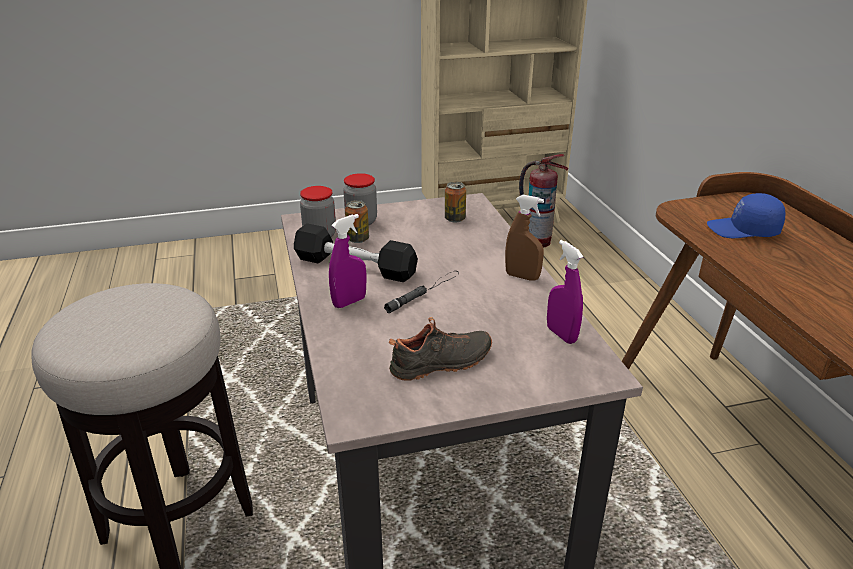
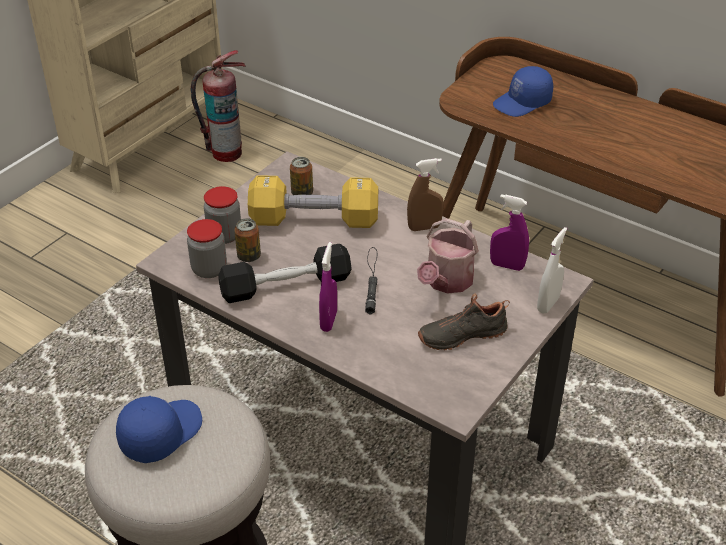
camera: 40 degrees left, 10 degrees up
black shoe [389,317,492,381] -> black shoe turned 135 degrees counterclockwise [418,294,510,350]
none -> blue cap [116,396,202,463]
none -> yellow dumbbell [248,175,378,228]
none -> watering can [417,218,479,294]
none -> white spray bottle [537,227,567,314]

